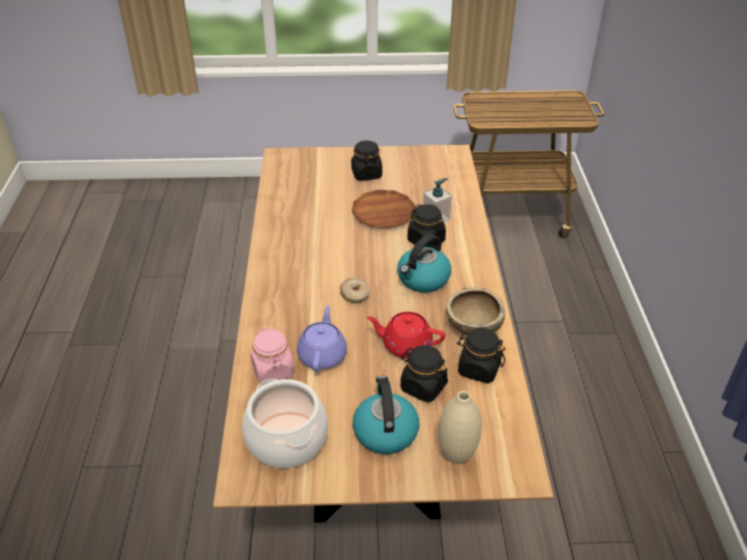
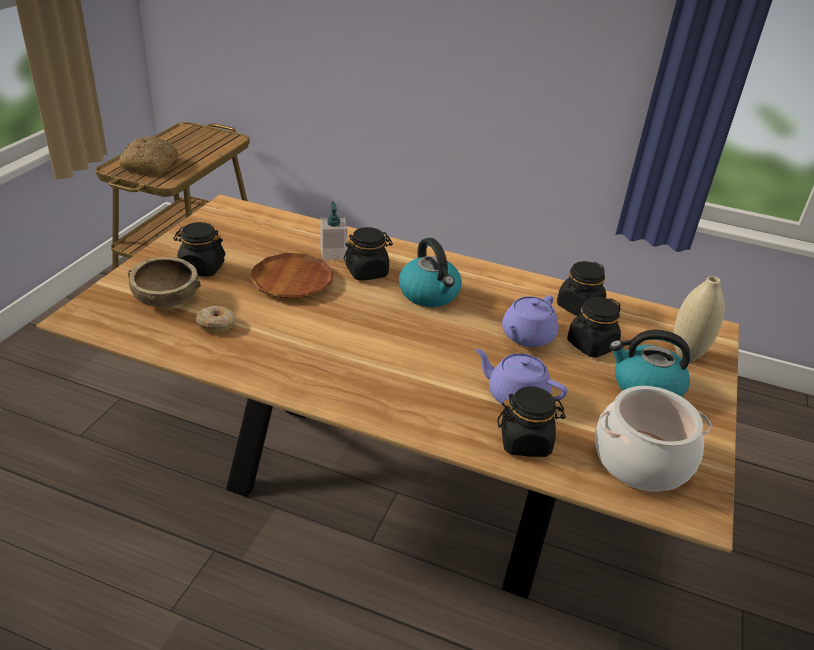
camera: 70 degrees left, 5 degrees down
pink jar [251,327,295,385] -> black jar [497,386,566,457]
donut [340,278,370,303] -> donut moved to [195,306,236,333]
red teapot [366,312,445,358] -> purple teapot [502,295,559,347]
brown bowl [446,287,505,336] -> brown bowl moved to [128,257,201,308]
none -> bread [119,136,178,174]

